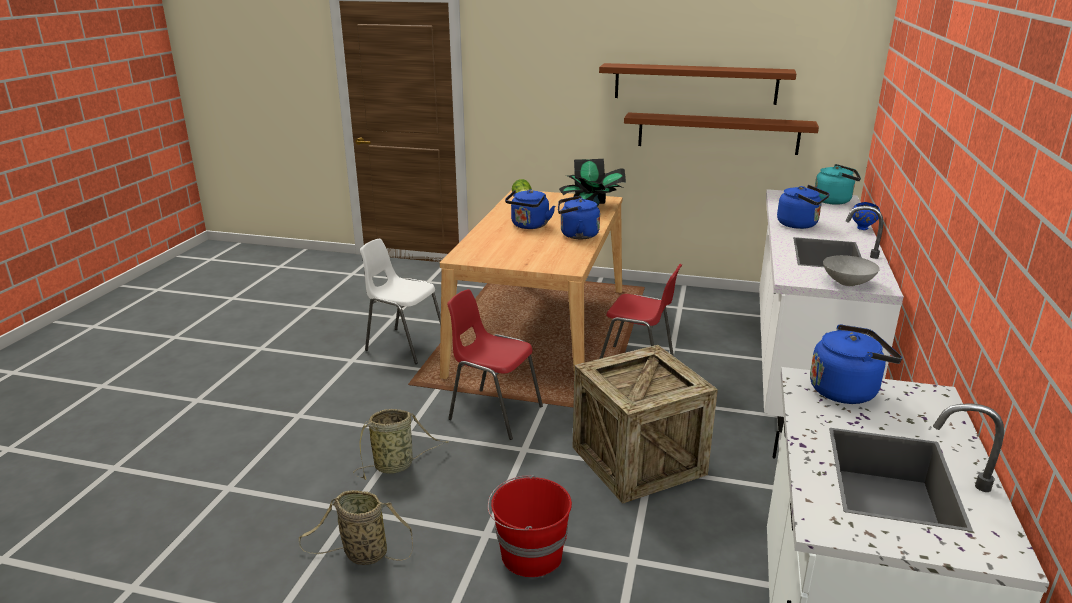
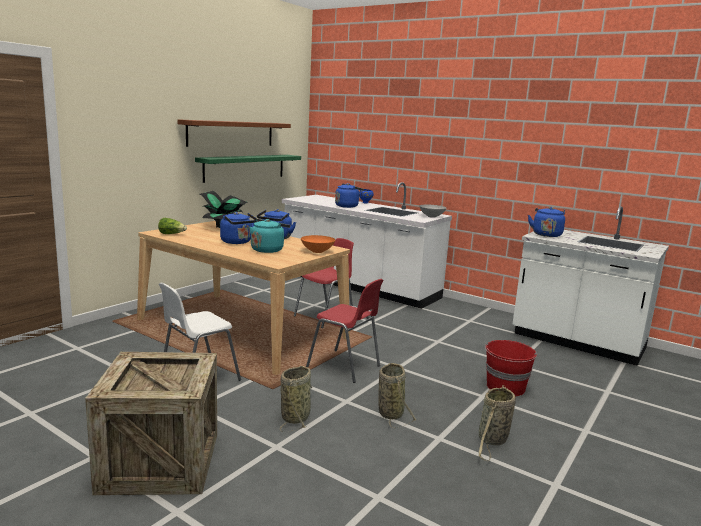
camera: 70 degrees left, 10 degrees down
red chair [447,289,543,440] -> red chair turned 105 degrees counterclockwise [306,279,383,383]
crate [573,345,718,504] -> crate moved to [85,352,217,495]
brown shelf [624,112,819,155] -> green shelf [195,155,301,183]
turquoise kettle [815,164,861,205] -> turquoise kettle moved to [250,219,290,253]
none -> basket [280,366,313,432]
none -> orange bowl [301,235,335,253]

